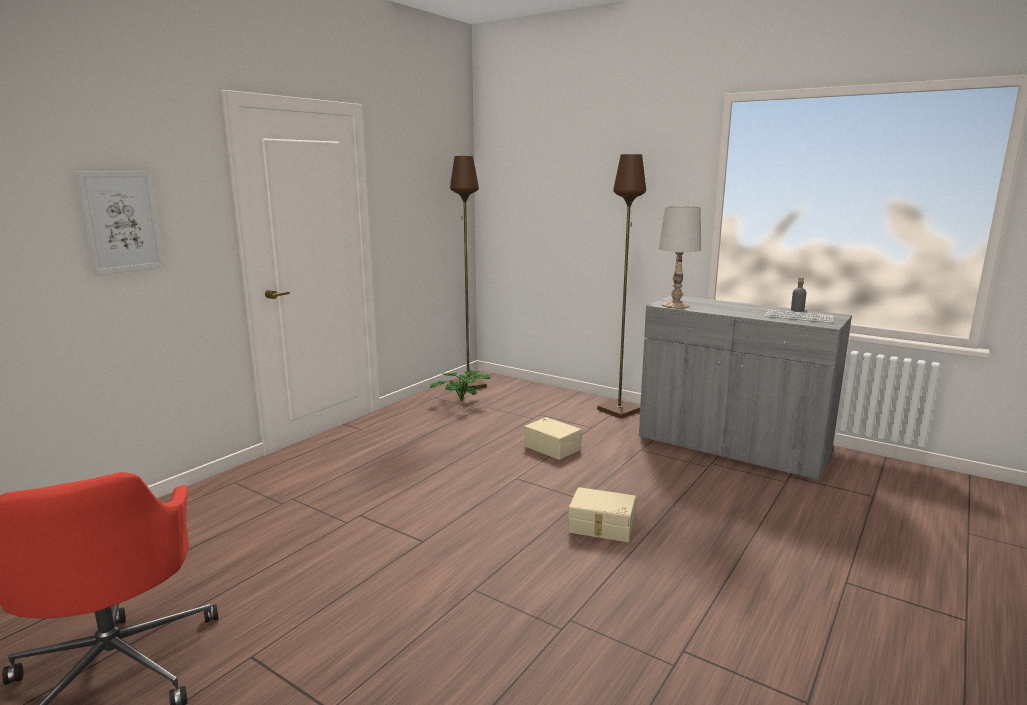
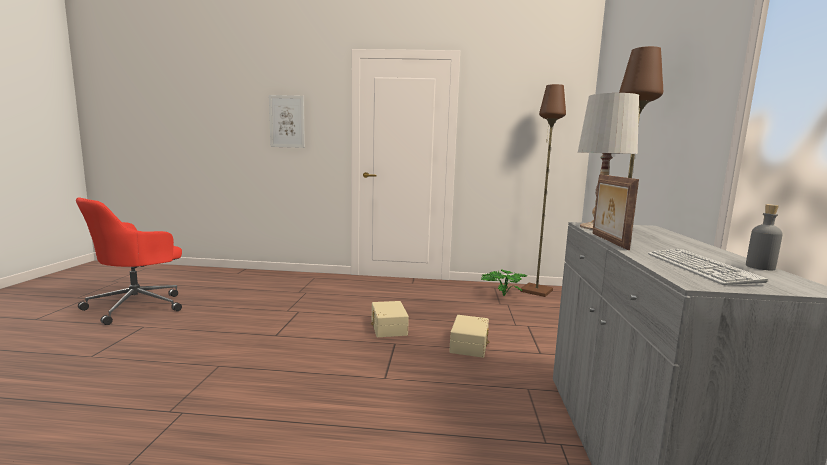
camera: 60 degrees right, 5 degrees down
beige storage box [568,487,636,542] -> beige storage box moved to [371,301,409,337]
none -> picture frame [593,174,639,250]

